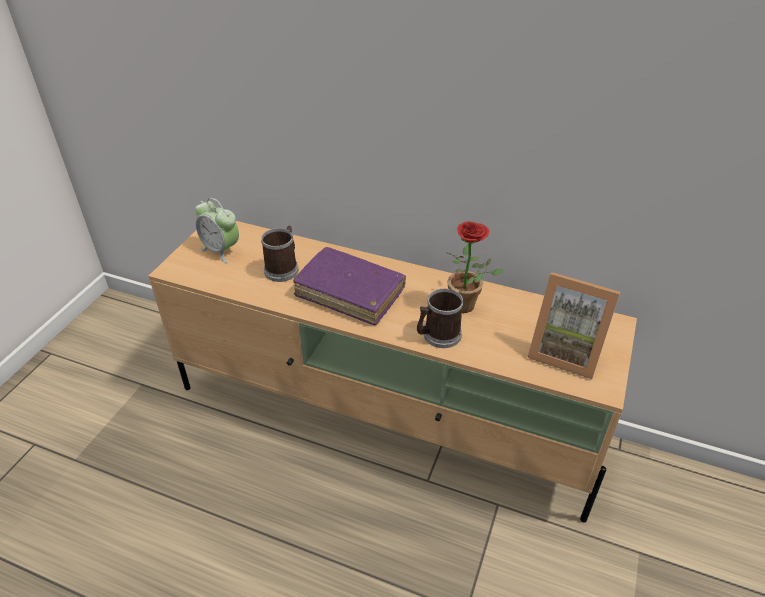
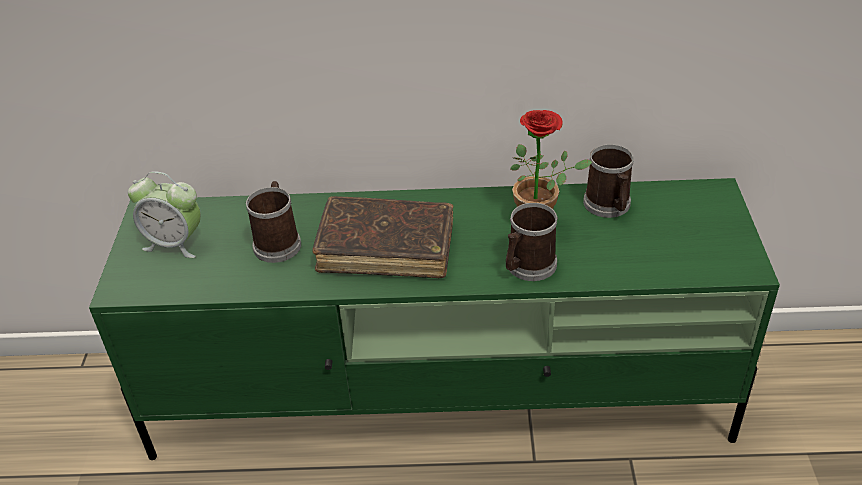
camera: 20 degrees left, 0 degrees up
beige tv stand [149,221,637,523] -> green tv stand [89,178,780,460]
purple book [293,247,406,325] -> brown book [312,196,453,278]
picture frame [527,272,620,379] -> none
none -> mug [583,144,634,218]

